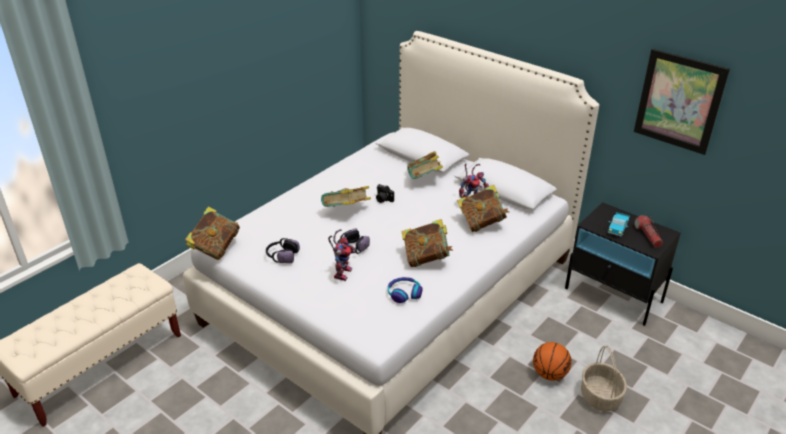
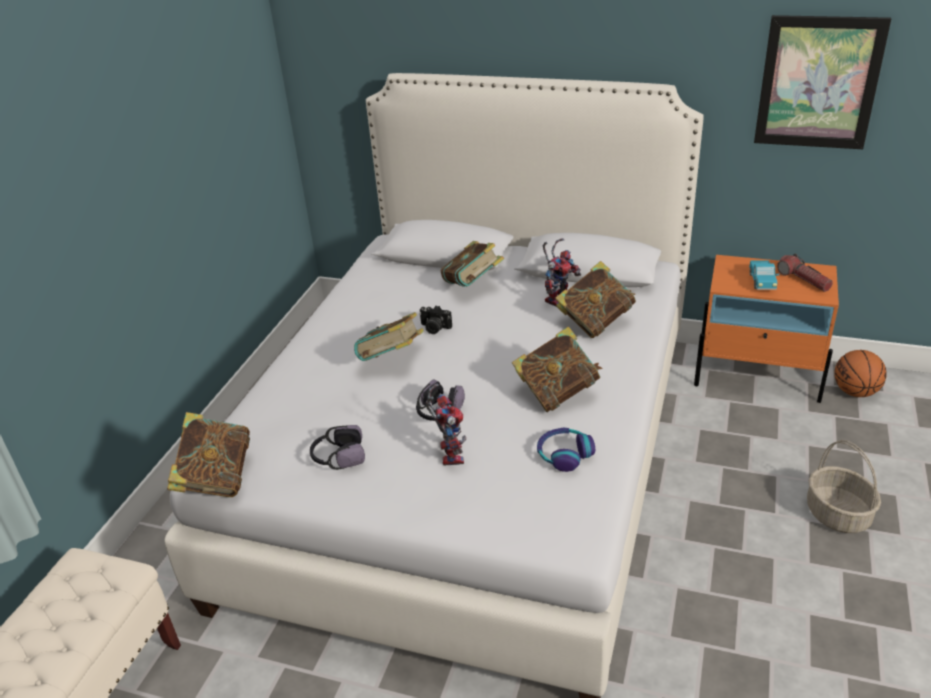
camera: 20 degrees left, 0 degrees up
basketball [533,342,572,381] -> basketball moved to [834,350,887,397]
black nightstand [565,202,681,326] -> orange nightstand [694,255,839,403]

